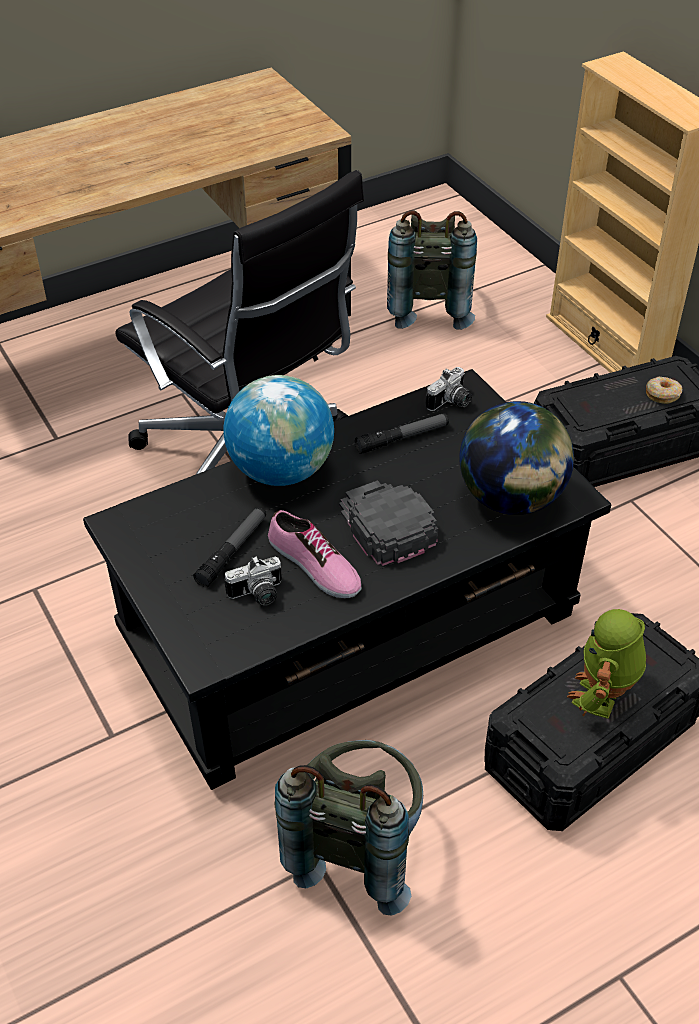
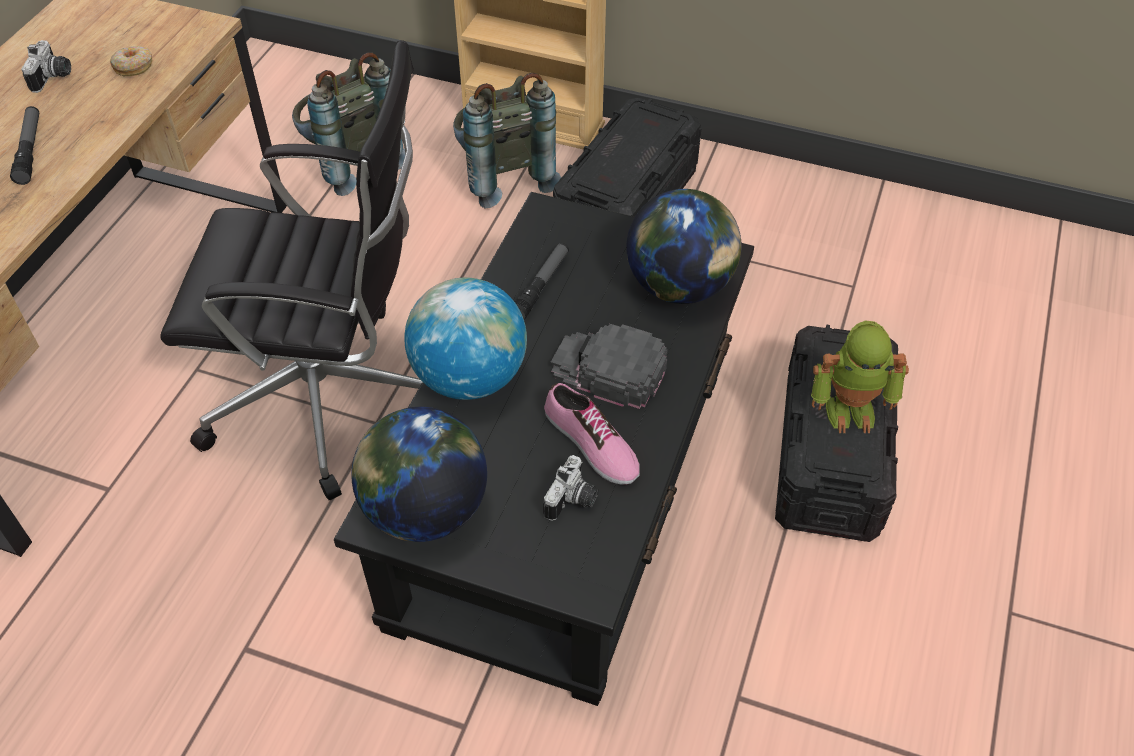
camera: 40 degrees left, 5 degrees up
flashlight [193,507,266,587] -> flashlight moved to [10,106,39,185]
shoe [268,510,361,598] -> shoe turned 45 degrees clockwise [544,383,640,485]
grey backpack [275,740,423,916] -> grey backpack moved to [453,73,561,208]
camera [426,367,472,411] -> camera moved to [21,40,71,93]
toy robot [567,609,646,719] -> toy robot turned 75 degrees counterclockwise [811,321,909,433]
donut [646,377,682,404] -> donut moved to [110,46,153,76]
none -> globe [351,407,487,542]

